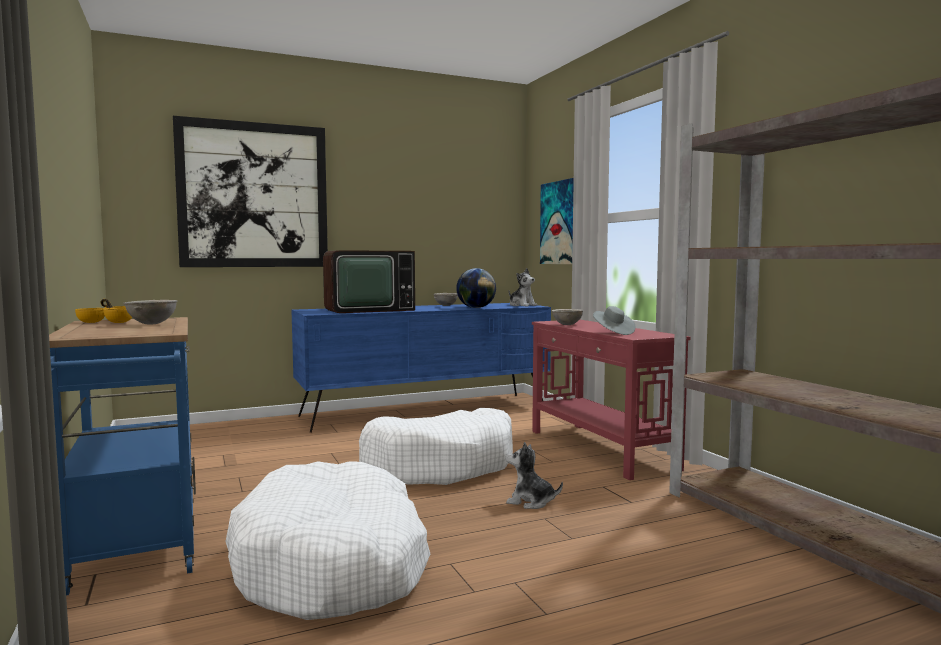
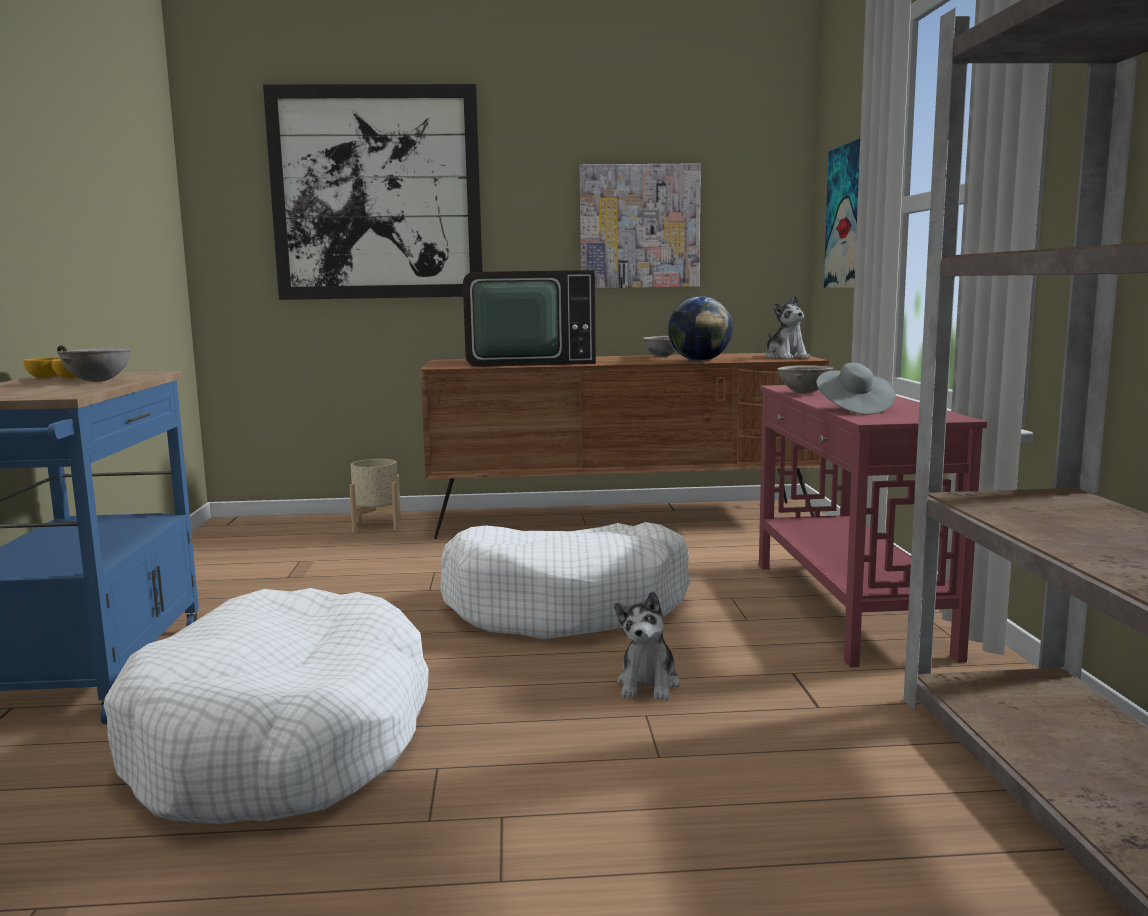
camera: 20 degrees right, 5 degrees up
blue tv stand [292,303,551,433] -> brown tv stand [420,353,830,539]
plush toy [506,442,563,509] -> plush toy turned 120 degrees counterclockwise [614,591,680,701]
none -> beige planter [349,459,401,533]
none -> picture [580,163,701,288]

